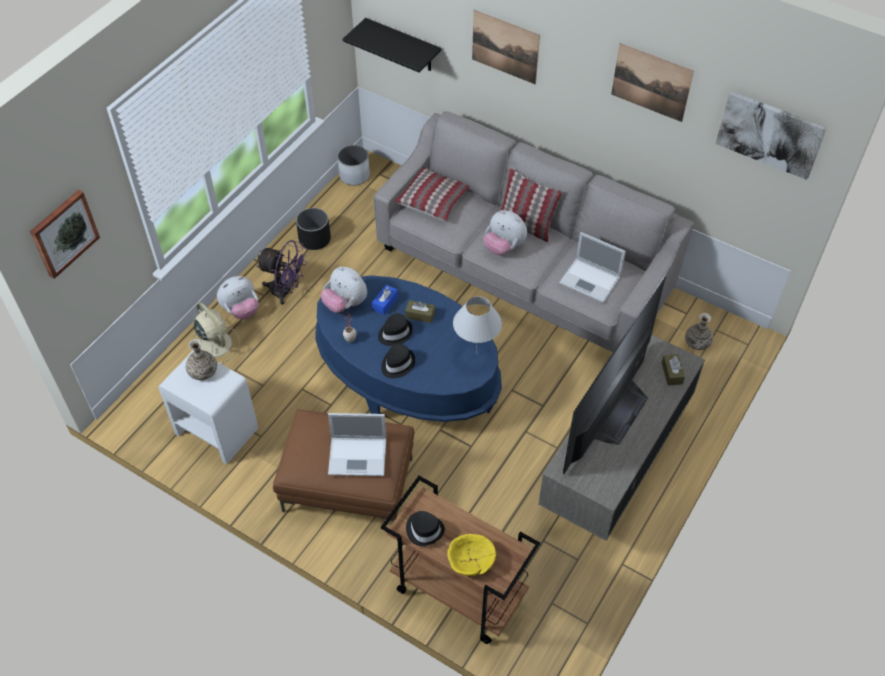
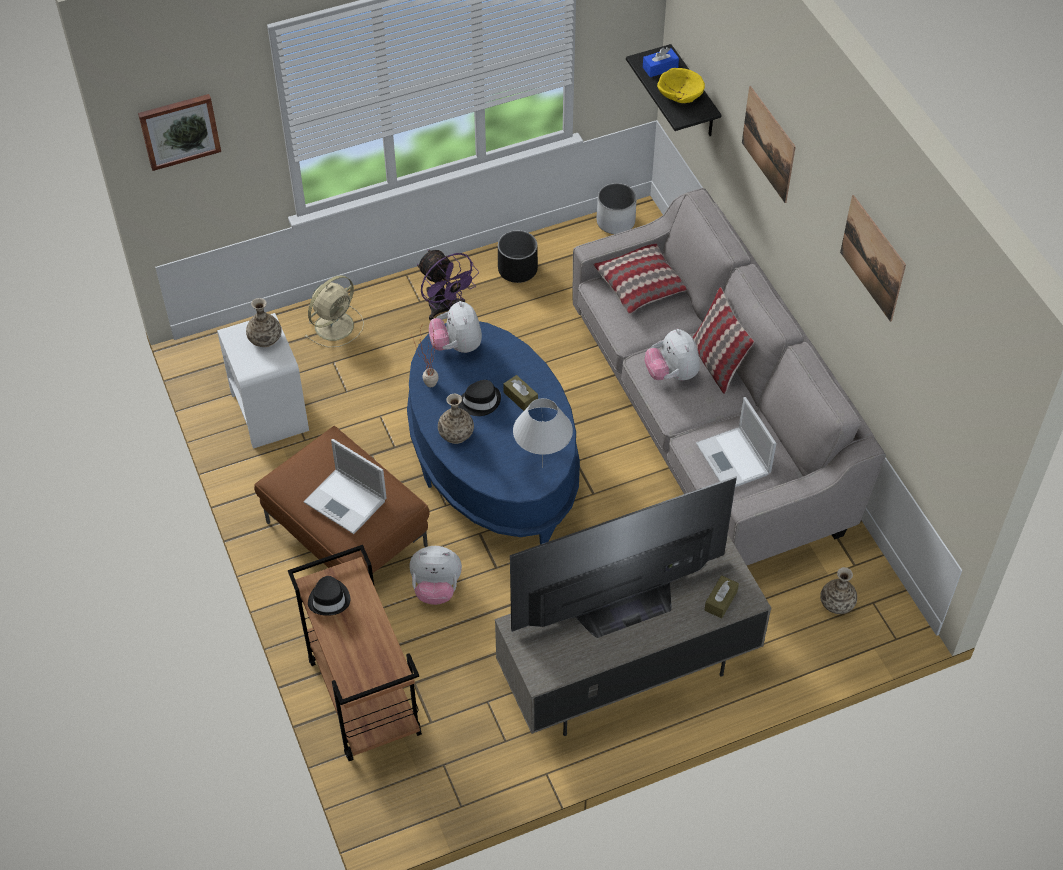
camera: 35 degrees right, 0 degrees up
beige fan [190,302,240,364] -> beige fan turned 45 degrees clockwise [305,275,364,347]
plush toy [217,276,259,319] -> plush toy moved to [409,546,462,605]
blue tissue box [372,285,398,315] -> blue tissue box moved to [643,47,679,77]
black hat [381,344,415,378] -> vase [438,394,474,444]
yellow bowl [447,534,496,576] -> yellow bowl moved to [657,68,705,103]
picture [716,91,827,180] -> none

